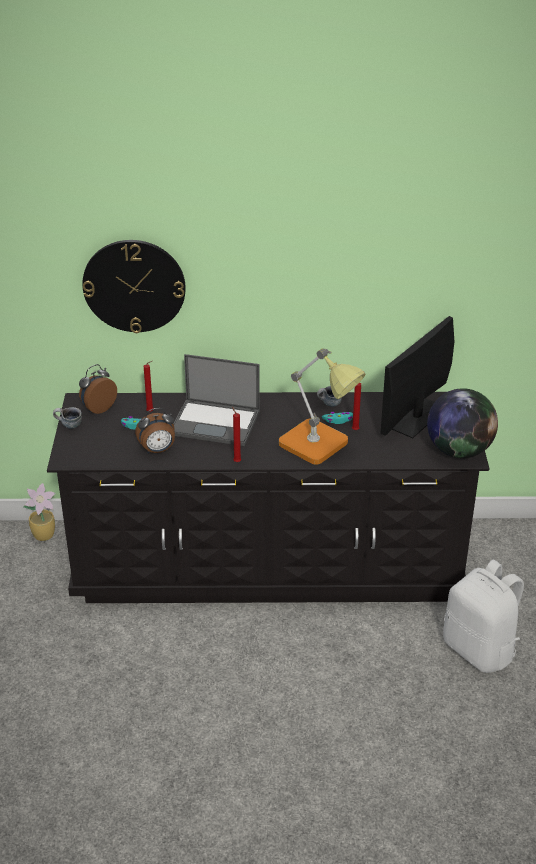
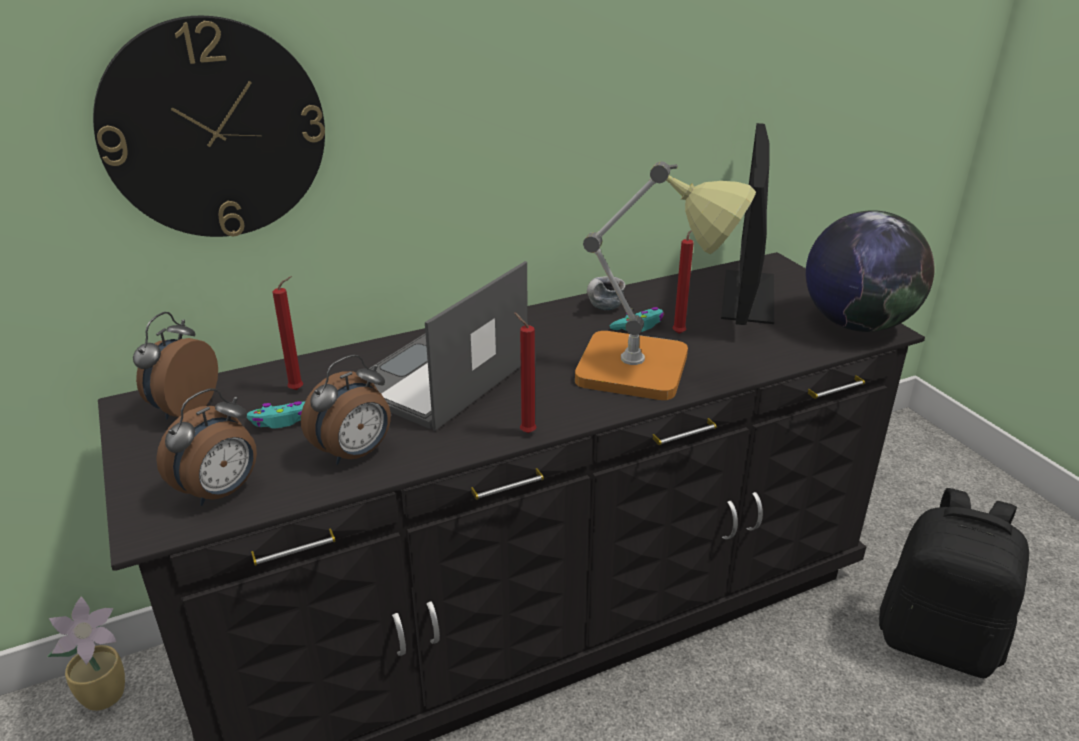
camera: 25 degrees left, 5 degrees down
mug [53,407,82,429] -> none
laptop [173,354,260,446] -> laptop turned 135 degrees clockwise [369,261,528,431]
white backpack [443,559,524,673] -> black backpack [879,488,1029,678]
none -> alarm clock [156,388,257,506]

